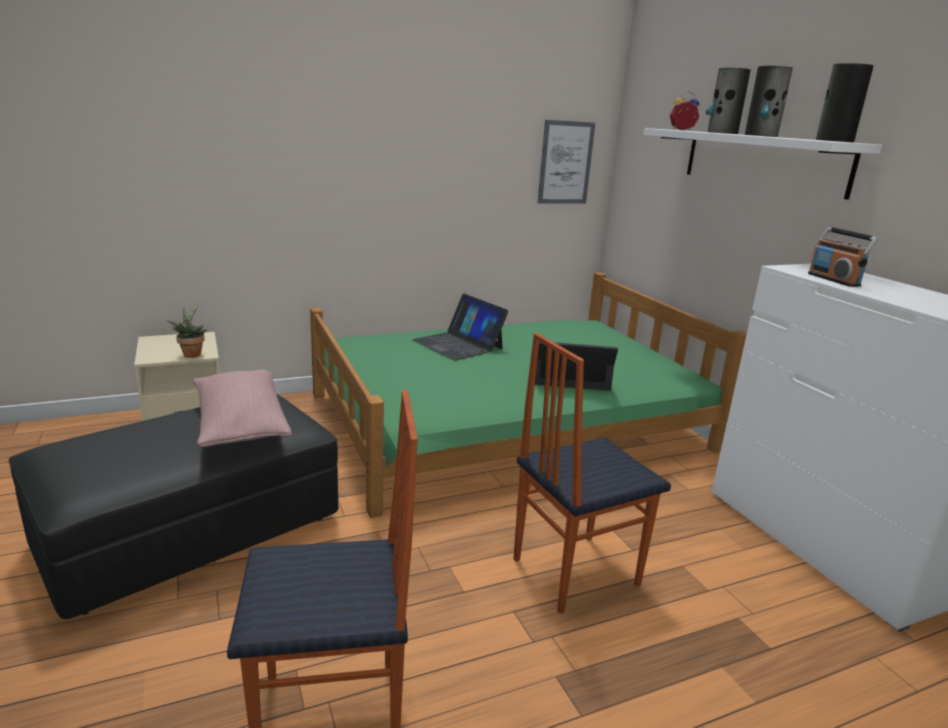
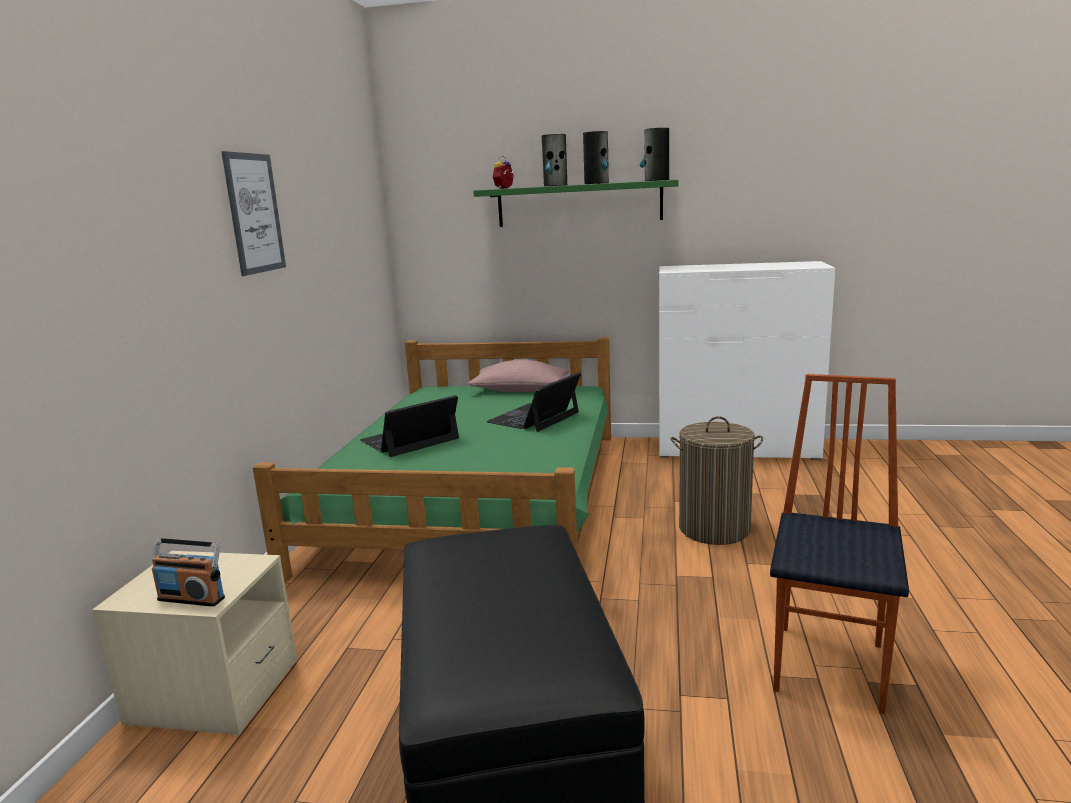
camera: 55 degrees left, 5 degrees down
potted plant [167,302,207,358] -> none
pink pillow [193,370,292,447] -> pink pillow moved to [468,360,569,392]
laptop [413,293,508,361] -> laptop turned 150 degrees clockwise [360,395,459,457]
chair [513,333,671,614] -> laundry basket [671,416,763,545]
picture [538,120,595,204] -> picture moved to [221,151,286,276]
white shelf [643,128,882,200] -> green shelf [473,180,678,227]
radio [808,227,879,287] -> radio moved to [151,538,225,607]

